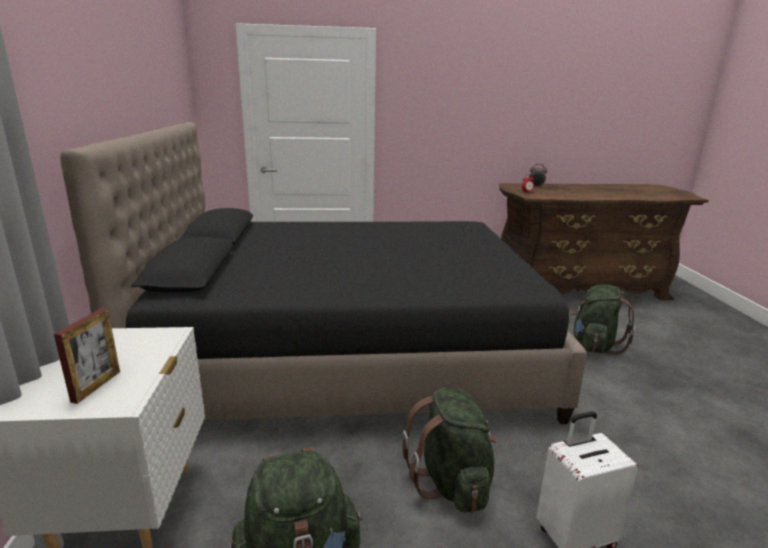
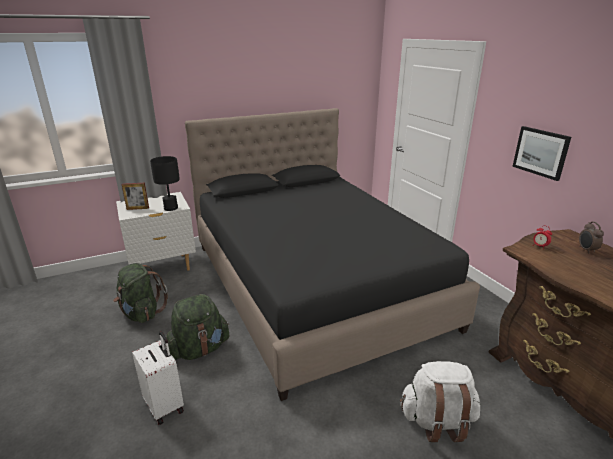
camera: 70 degrees right, 5 degrees up
green backpack [570,284,635,355] -> white backpack [400,361,480,442]
none -> black table lamp [150,156,180,211]
none -> picture [512,126,571,181]

